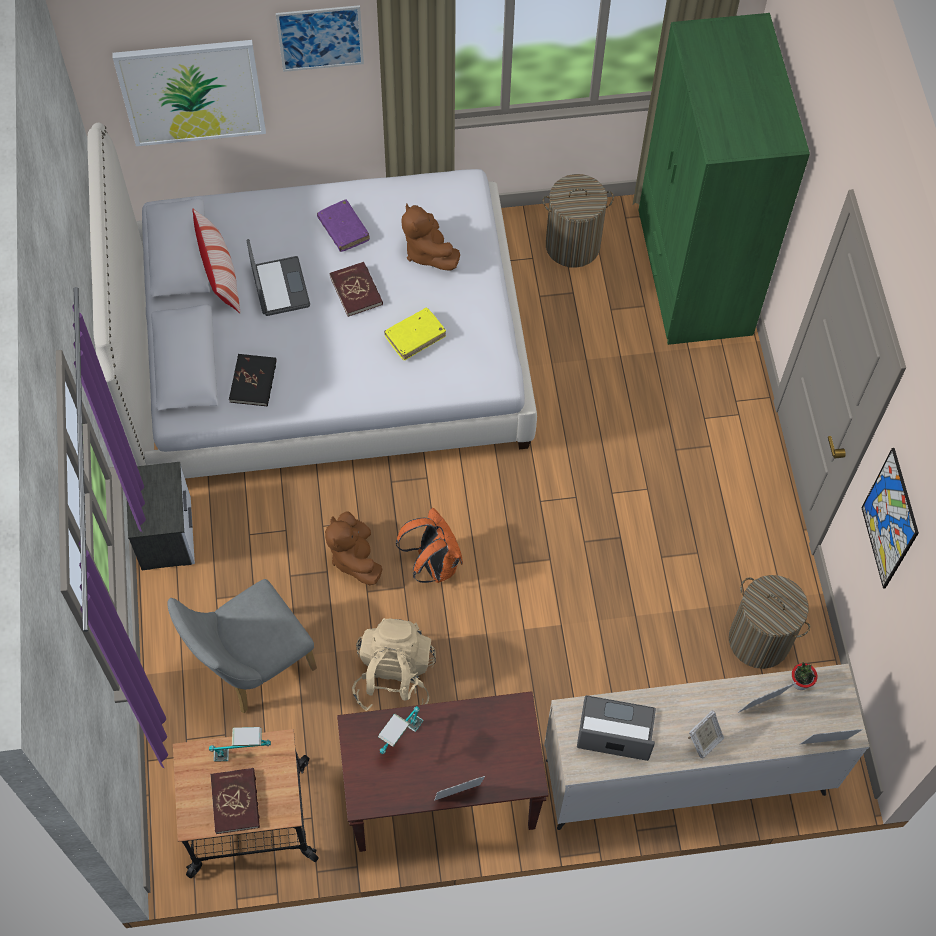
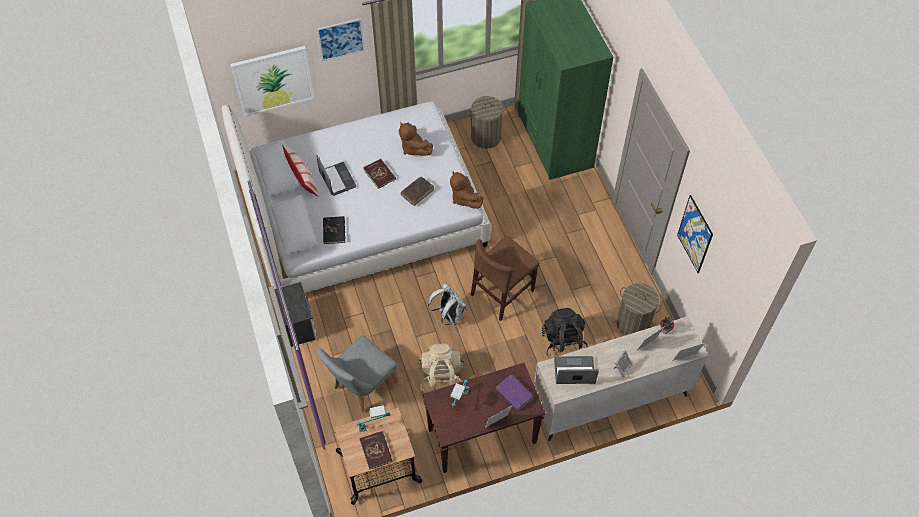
camera: 10 degrees left, 5 degrees down
purple book [317,199,370,252] -> purple book moved to [496,374,533,411]
brown plush toy [325,512,383,585] -> brown plush toy moved to [450,171,483,209]
yellow book [384,308,446,360] -> brown book [401,176,434,206]
orange backpack [396,508,463,583] -> white backpack [428,283,467,325]
none -> brown chair [471,236,540,321]
none -> black backpack [542,308,588,359]

